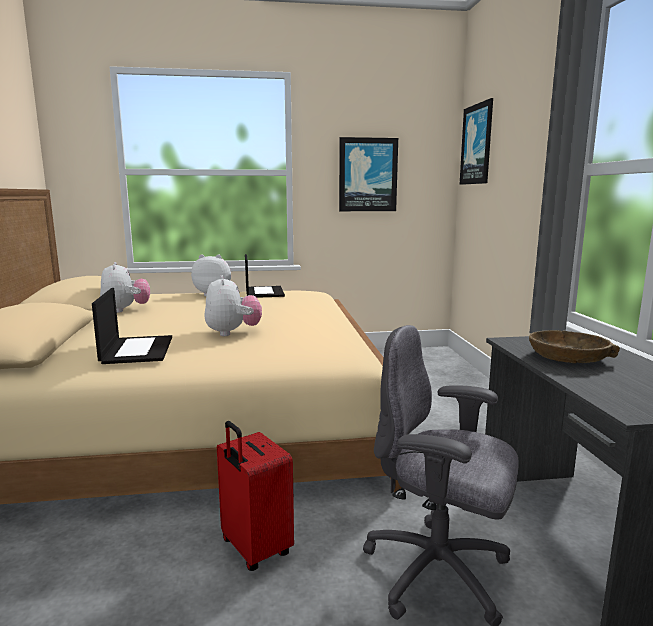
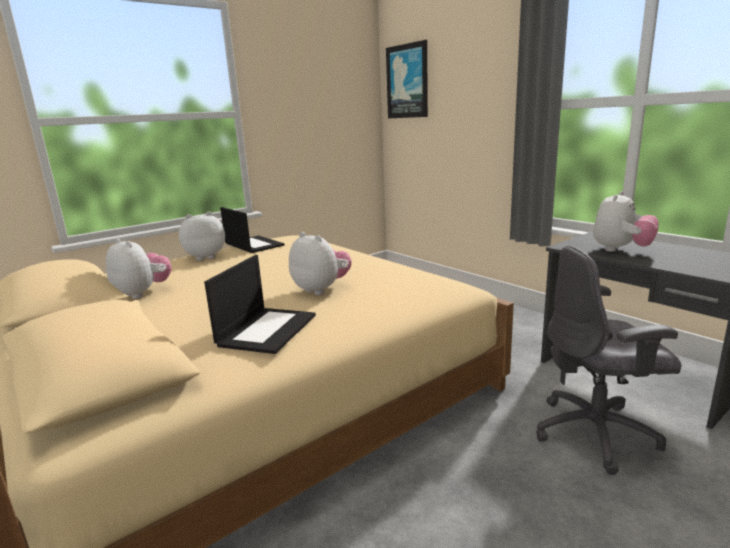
camera: 30 degrees left, 5 degrees up
laptop [92,288,172,364] -> laptop turned 60 degrees clockwise [204,255,316,354]
red suitcase [217,421,294,571] -> none
picture [339,137,398,211] -> none
brown bowl [529,330,620,363] -> plush toy [593,191,659,252]

